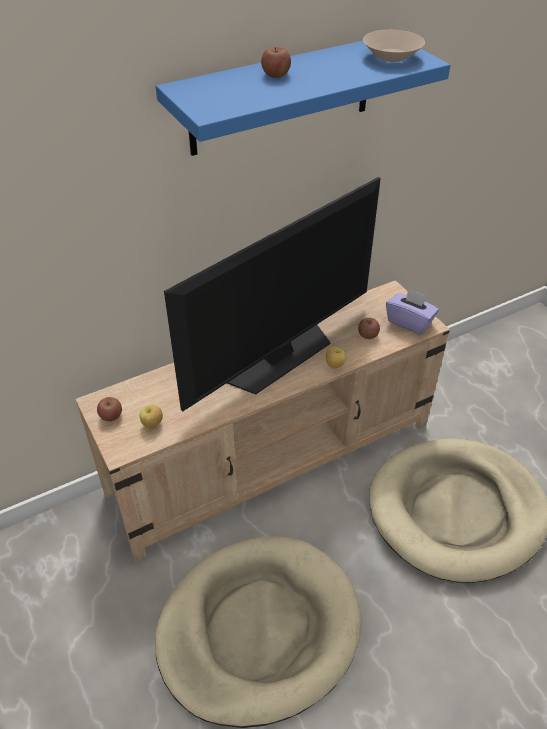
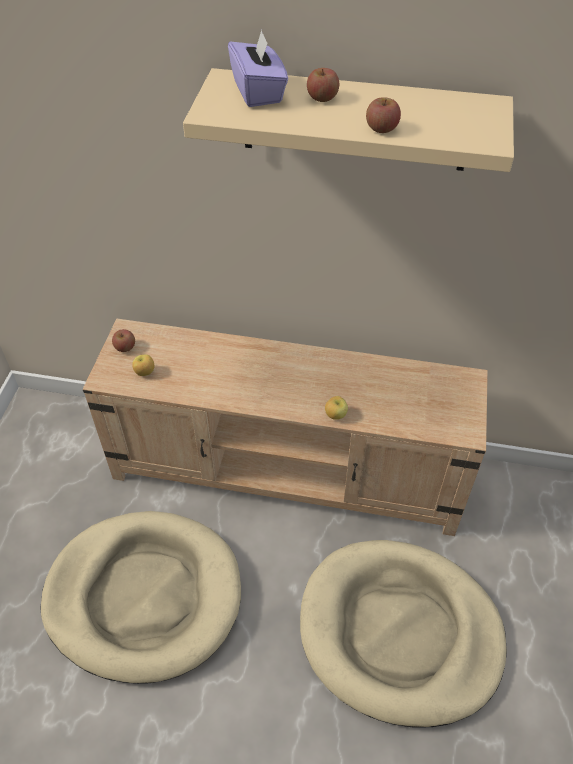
camera: 40 degrees right, 5 degrees up
blue shelf [156,41,451,156] -> beige shelf [183,68,514,172]
television [164,177,381,411] -> none
apple [358,318,380,339] -> apple moved to [366,97,401,133]
beige bowl [363,30,425,62] -> none
purple tissue box [386,288,439,335] -> purple tissue box moved to [228,30,288,107]

